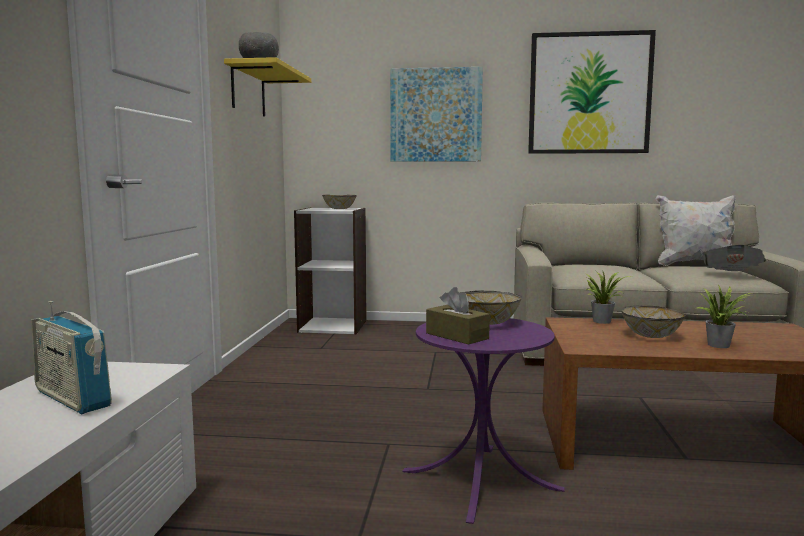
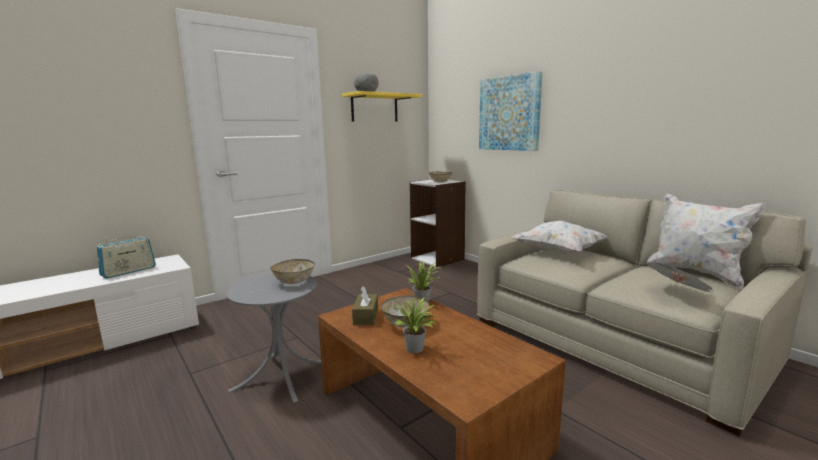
camera: 45 degrees right, 5 degrees up
radio [31,301,112,414] -> radio turned 135 degrees counterclockwise [96,237,156,279]
purple side table [402,318,564,524] -> grey side table [226,273,322,403]
brown tissue box [426,287,490,345] -> brown tissue box moved to [352,286,378,325]
picture [528,30,656,154] -> none
none -> white pillow [513,221,608,254]

